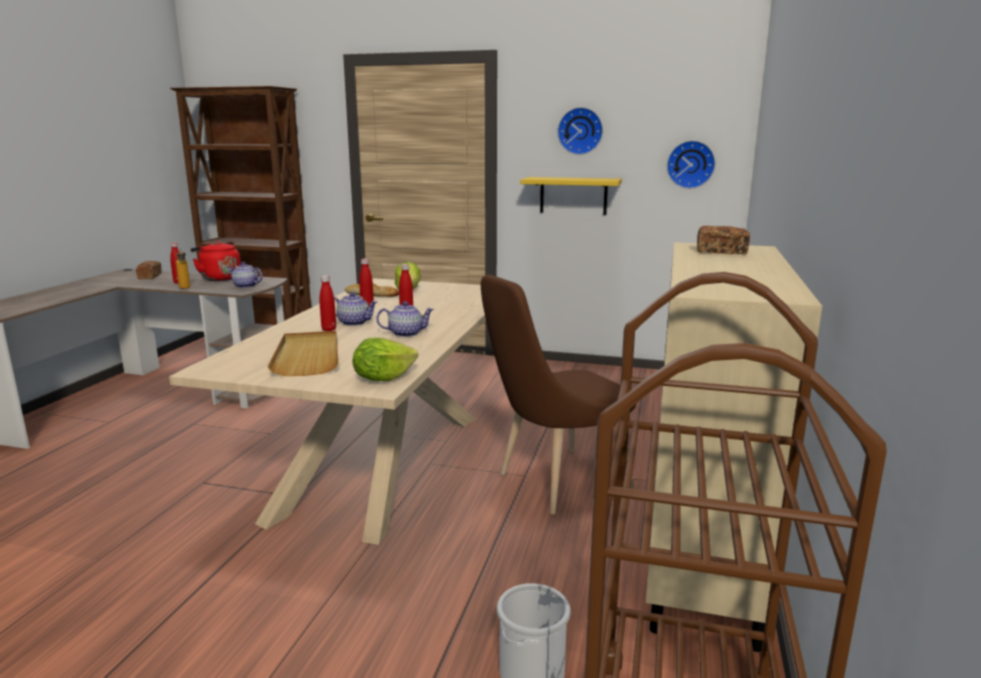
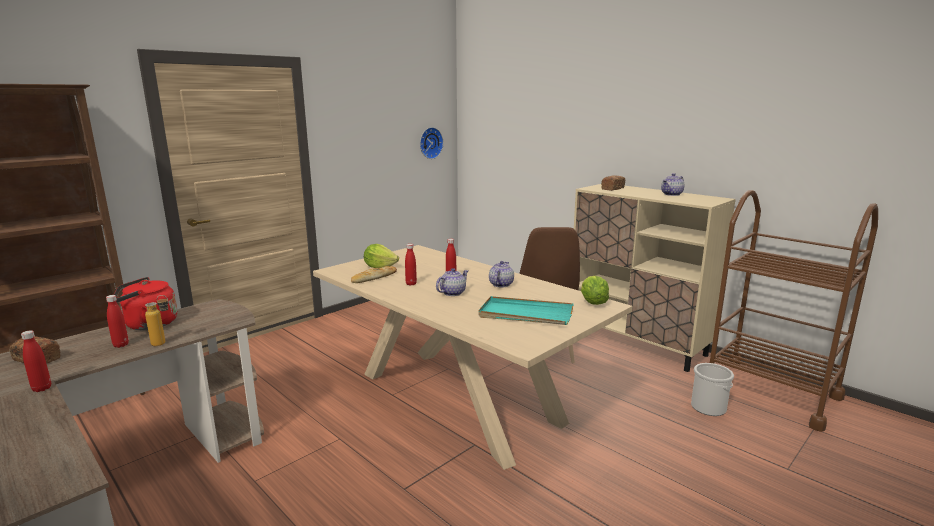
camera: 60 degrees left, 0 degrees up
teapot [227,262,263,288] -> teapot moved to [661,173,684,196]
beige tray [268,331,338,376] -> turquoise tray [478,296,574,325]
red bottle [320,275,336,331] -> red bottle moved to [21,330,51,392]
yellow shelf [520,177,622,215] -> none
wall clock [557,107,603,155] -> none

